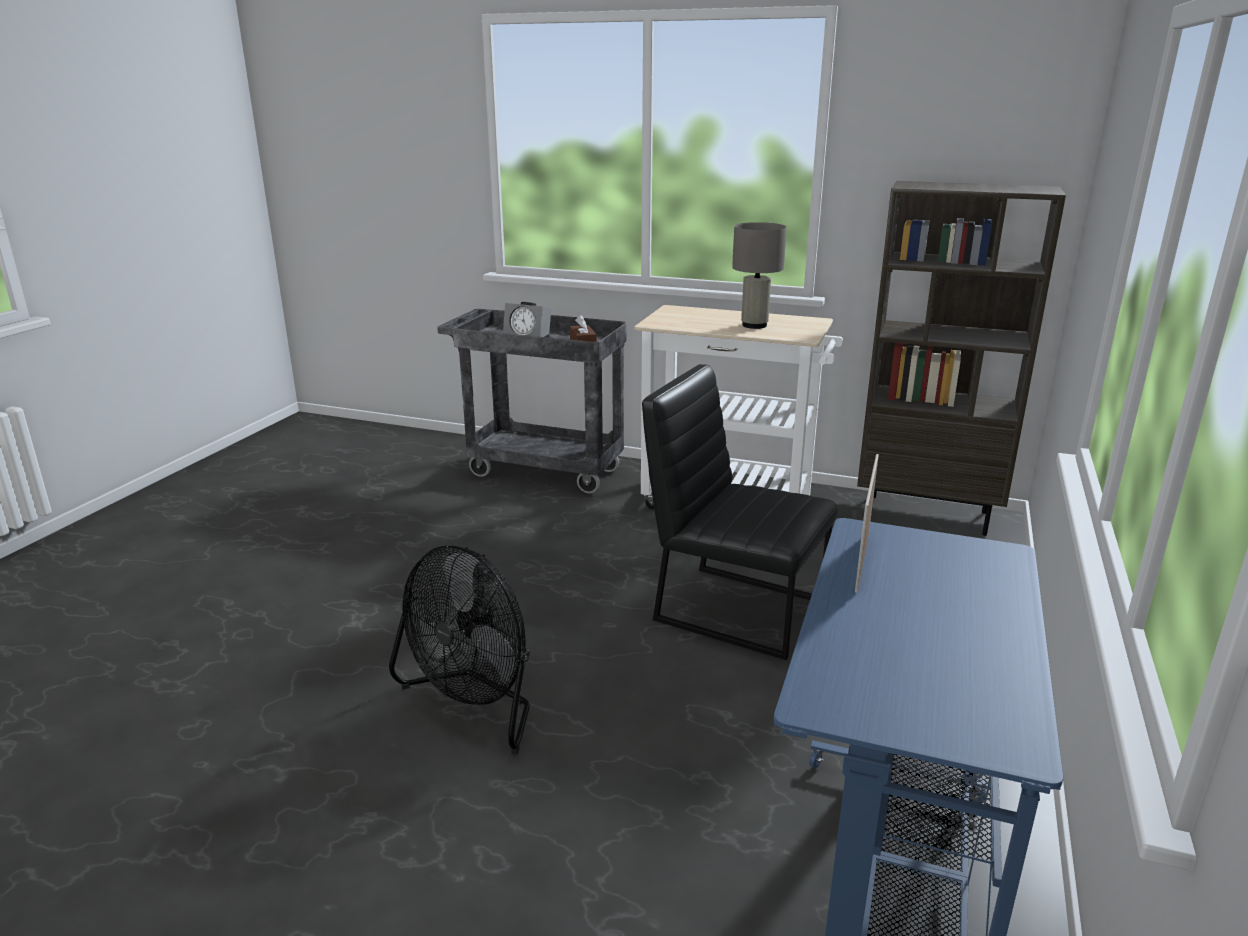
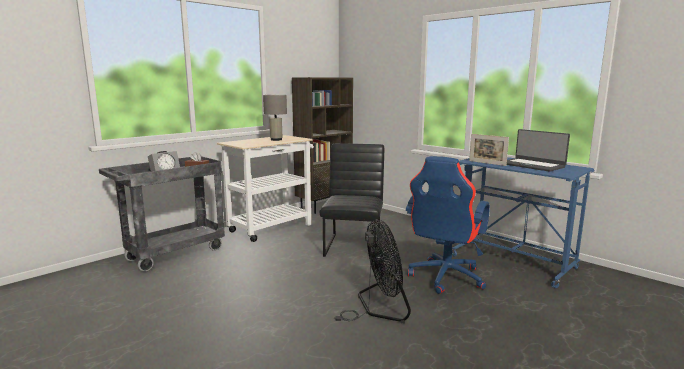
camera: 65 degrees left, 10 degrees down
black fan [389,545,530,755] -> black fan turned 75 degrees counterclockwise [334,219,411,324]
black chair [642,364,838,660] -> black chair turned 135 degrees clockwise [320,143,384,257]
none -> blue office chair [406,156,490,294]
none -> laptop [507,129,570,172]

